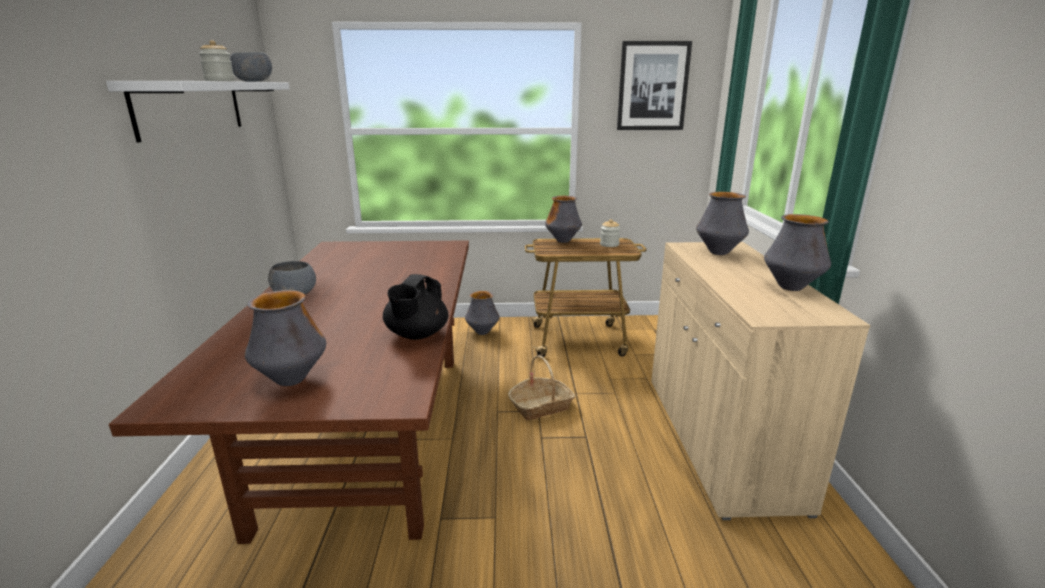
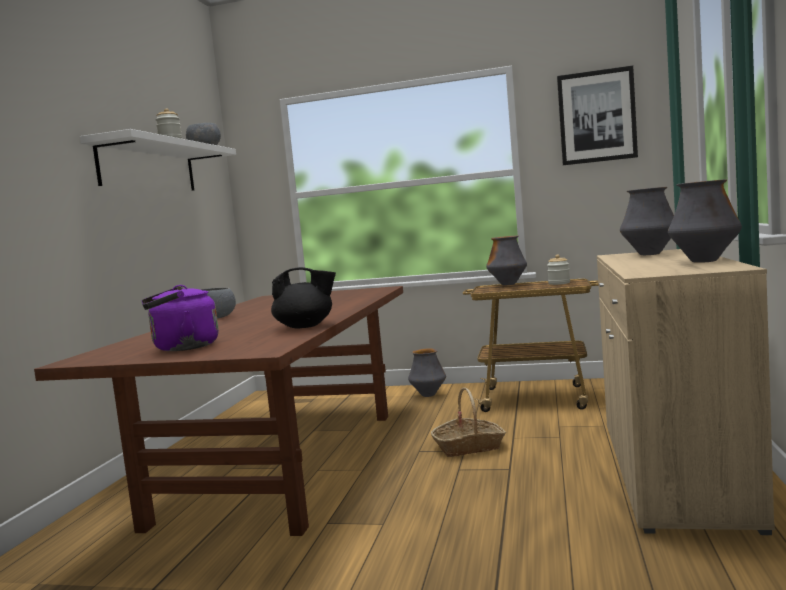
camera: 15 degrees right, 15 degrees down
vase [245,290,326,386] -> purple kettle [141,285,219,351]
black teapot [383,274,448,340] -> black teapot turned 120 degrees counterclockwise [271,267,336,329]

